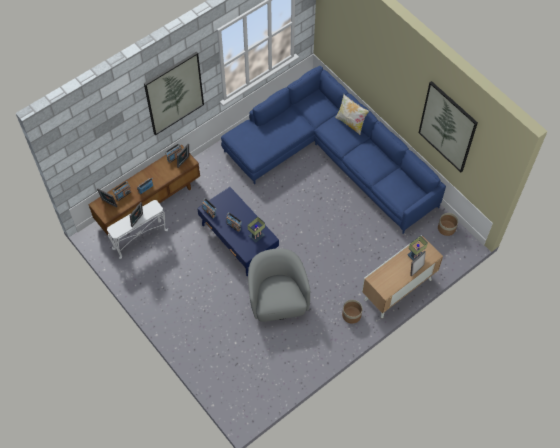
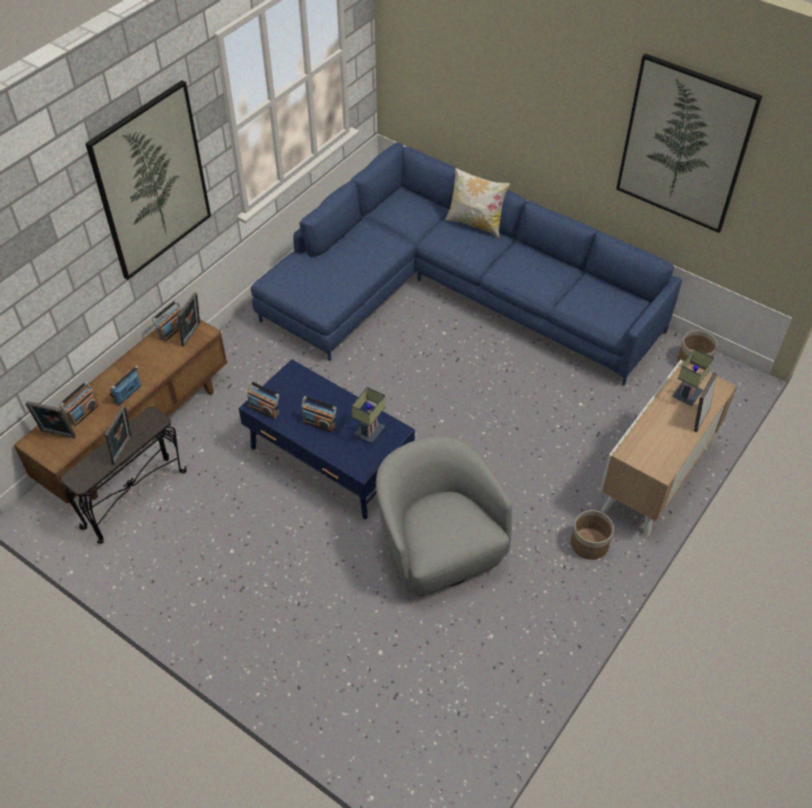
camera: 15 degrees left, 10 degrees down
white side table [107,200,168,259] -> black side table [61,407,186,544]

